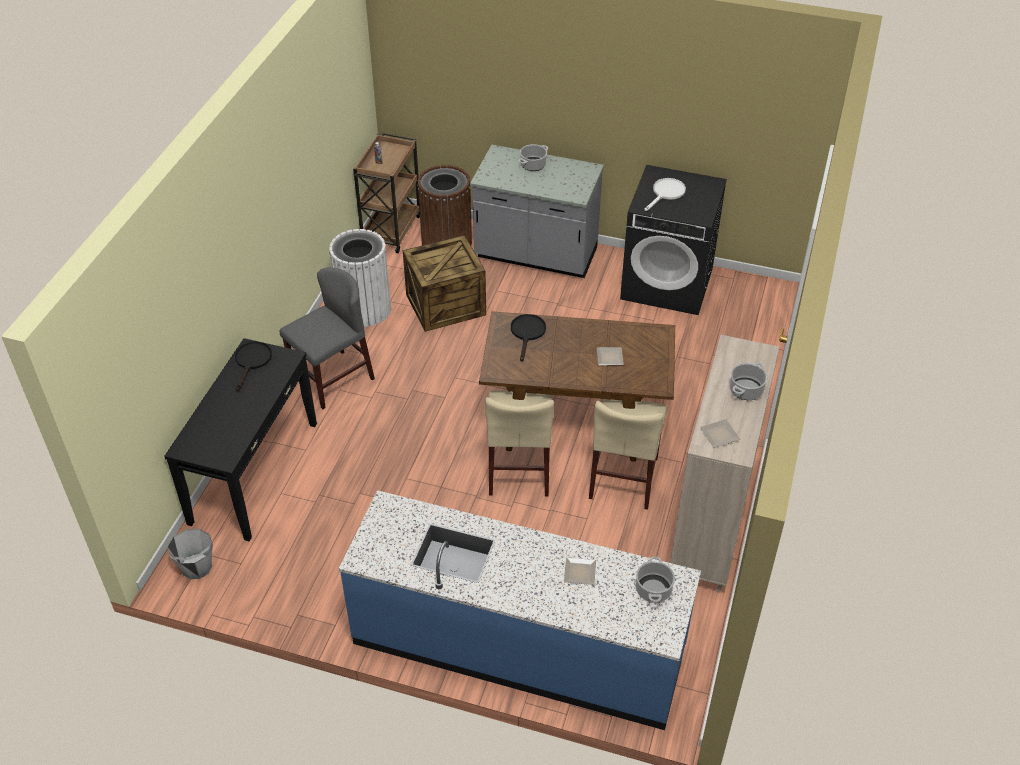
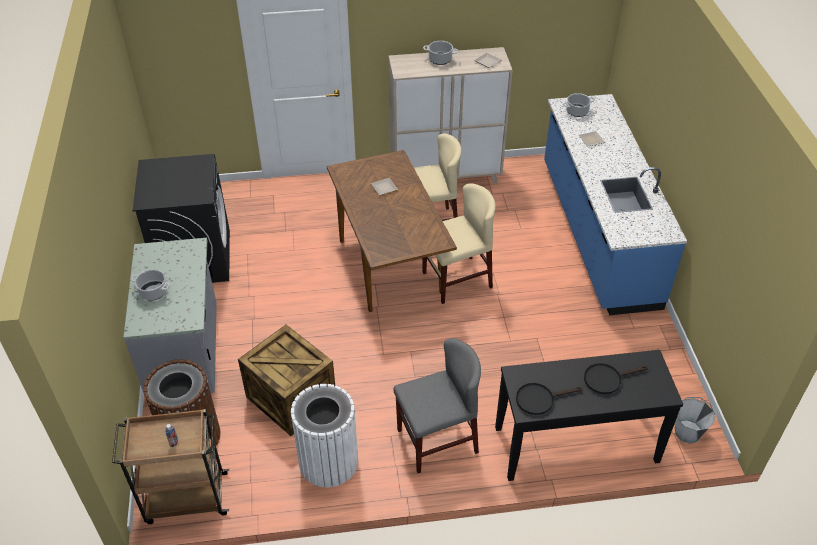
camera: 115 degrees left, 0 degrees up
grey chair [279,268,375,409] -> grey chair turned 135 degrees clockwise [393,338,481,473]
black frying pan [511,314,546,362] -> black frying pan moved to [584,363,648,394]
white frying pan [645,178,686,211] -> none

